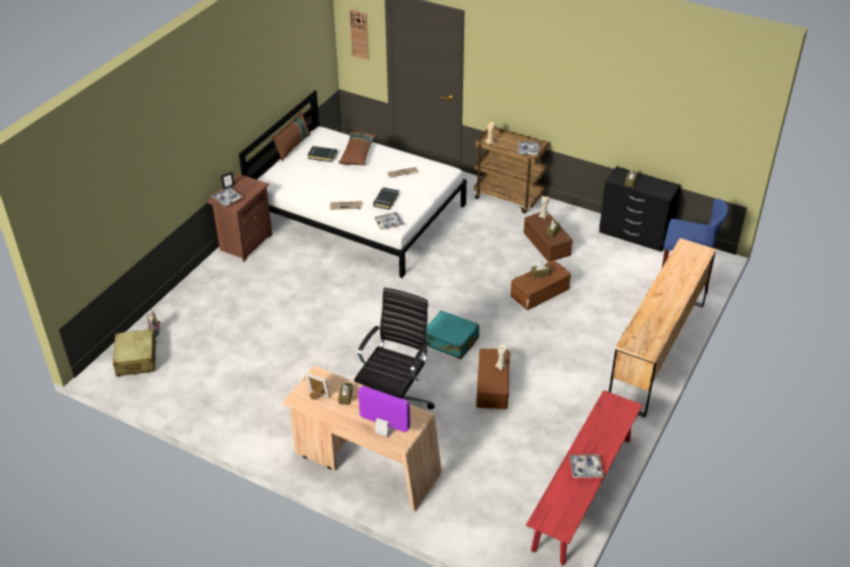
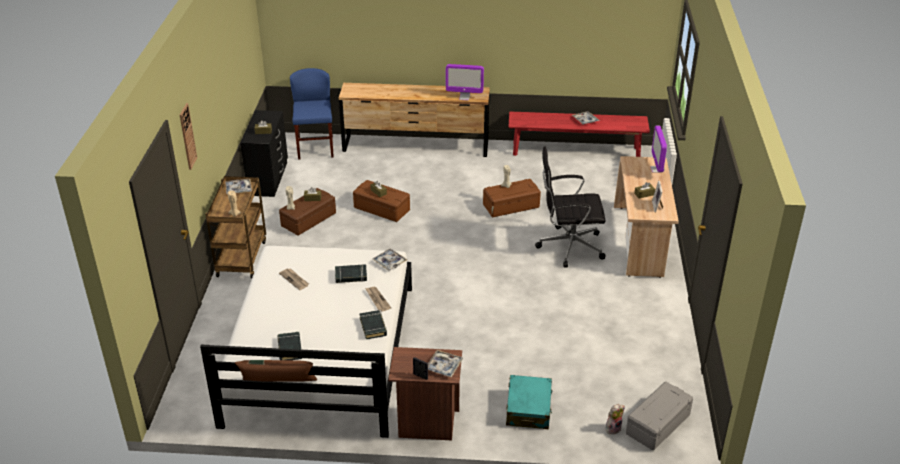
camera: 115 degrees left, 5 degrees down
beige suitcase [113,328,156,376] -> grey storage box [626,382,693,450]
brown pillow [338,132,376,165] -> none
wall clock [350,9,369,60] -> wall clock moved to [180,103,197,170]
turquoise suitcase [426,310,479,359] -> turquoise suitcase moved to [506,375,552,429]
none -> black book [359,310,387,339]
none -> monitor [446,64,484,101]

